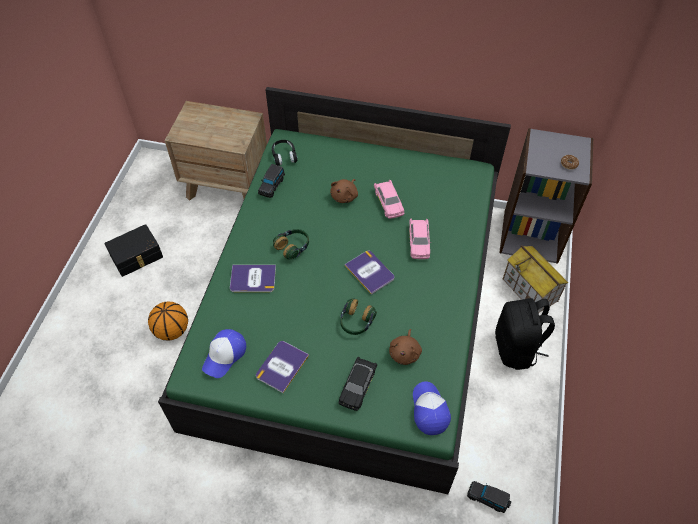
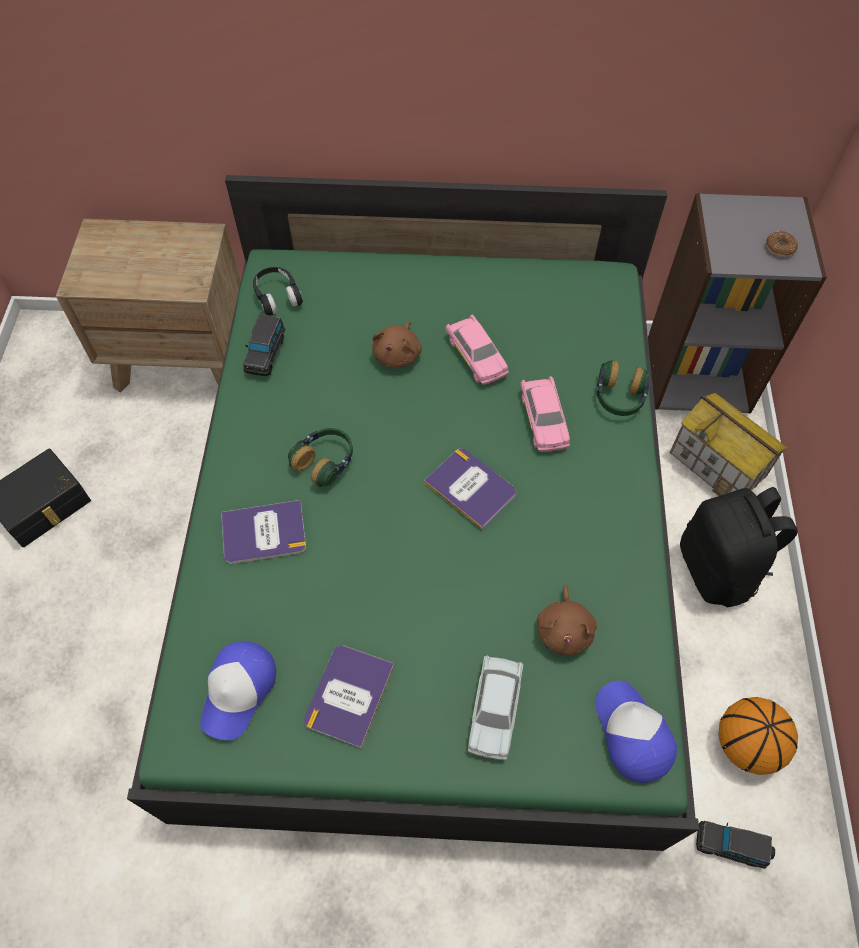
camera: 10 degrees left, 5 degrees up
basketball [148,301,188,341] -> basketball moved to [719,697,798,775]
black toy car [339,357,377,411] -> white toy car [468,656,523,760]
headphones [340,298,377,335] -> headphones moved to [597,360,651,416]

